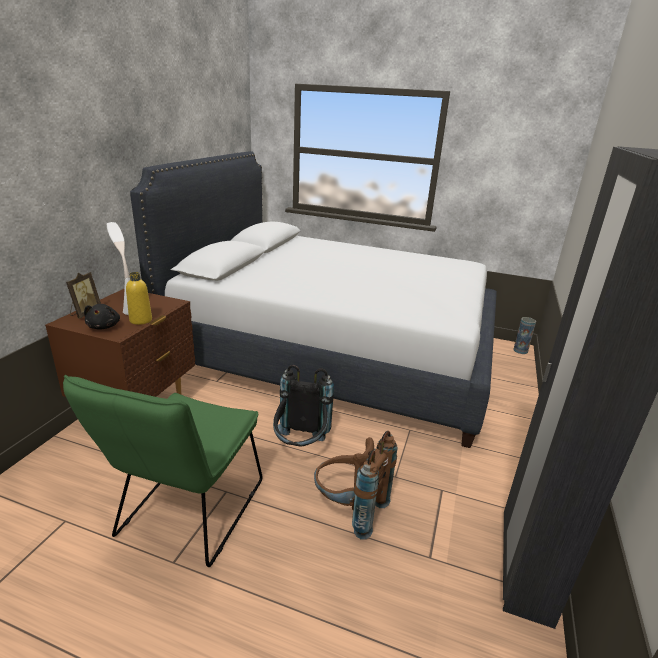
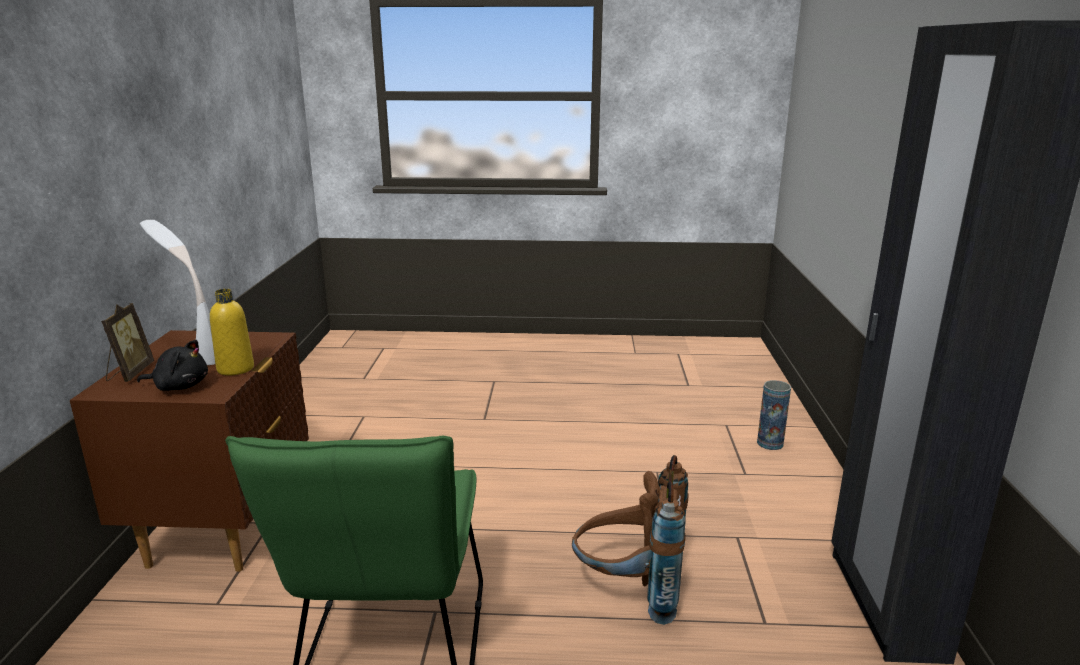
camera: 15 degrees left, 5 degrees down
black plush toy [84,304,120,330] -> black plush toy turned 60 degrees counterclockwise [137,340,208,391]
white bed [130,151,497,448] -> none
black backpack [273,365,334,446] -> none
vase [514,317,536,354] -> vase moved to [757,380,791,450]

